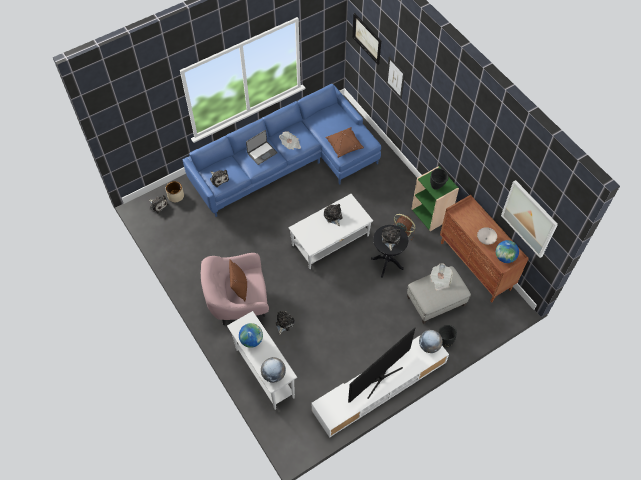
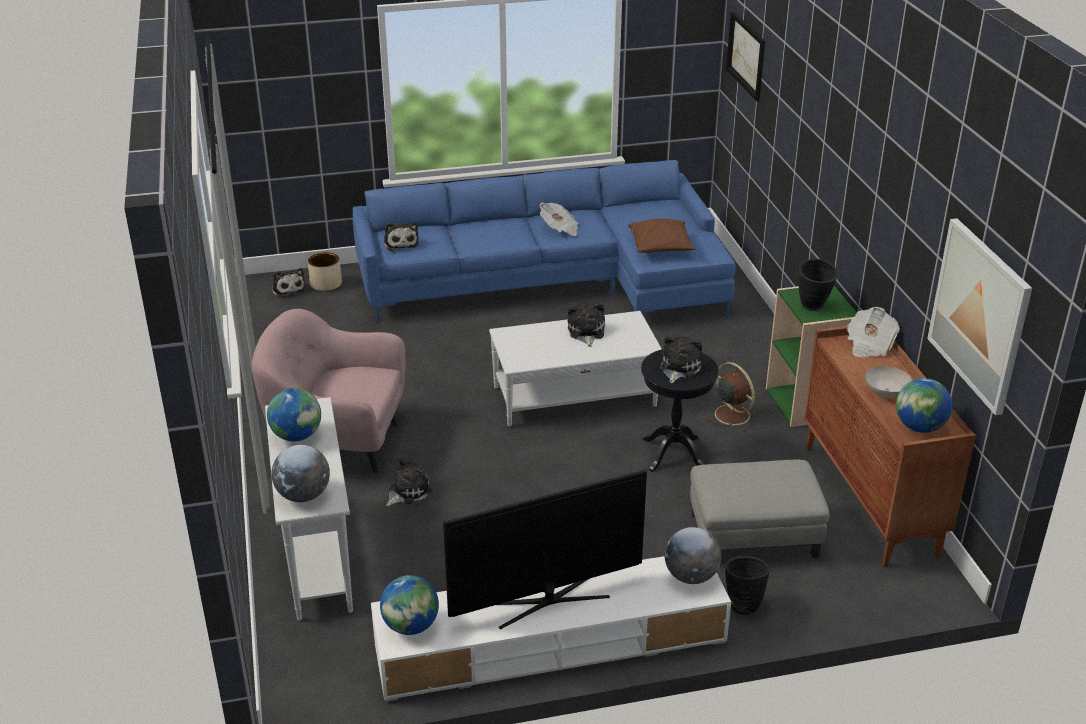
camera: 20 degrees right, 25 degrees down
brown pillow [229,259,247,302] -> none
laptop [246,130,278,165] -> none
picture [386,57,405,99] -> none
newspaper [430,263,453,290] -> newspaper moved to [847,307,900,357]
none -> globe [380,575,439,635]

